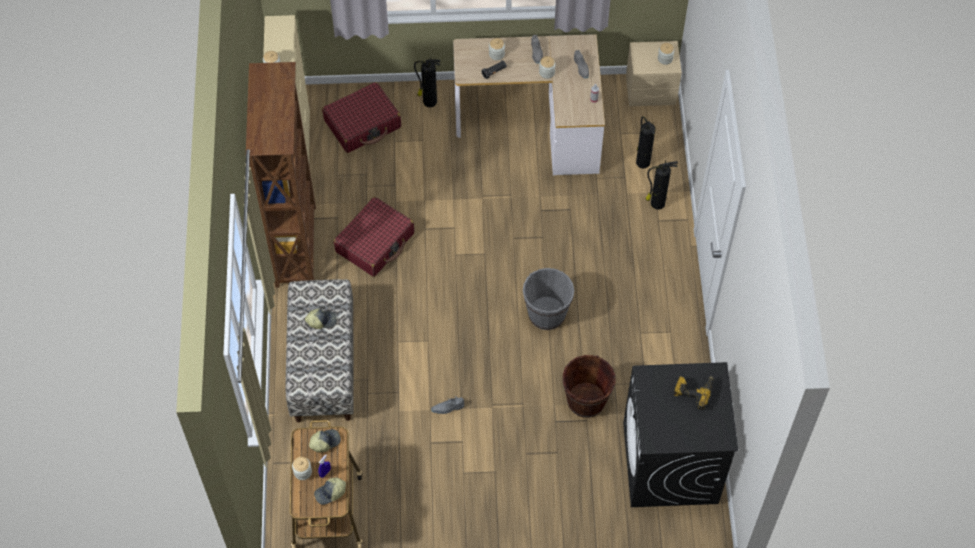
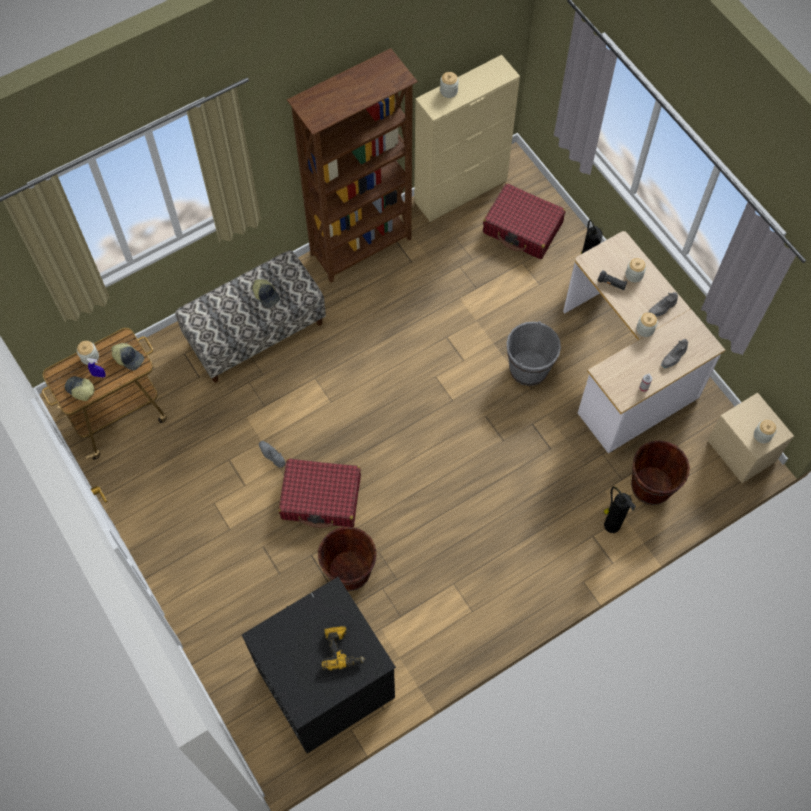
camera: 60 degrees right, 5 degrees up
red suitcase [333,197,414,277] -> red suitcase moved to [278,458,361,528]
grey bucket [523,268,574,330] -> grey bucket moved to [506,321,561,386]
fire extinguisher [636,116,656,168] -> brown bucket [631,440,690,505]

